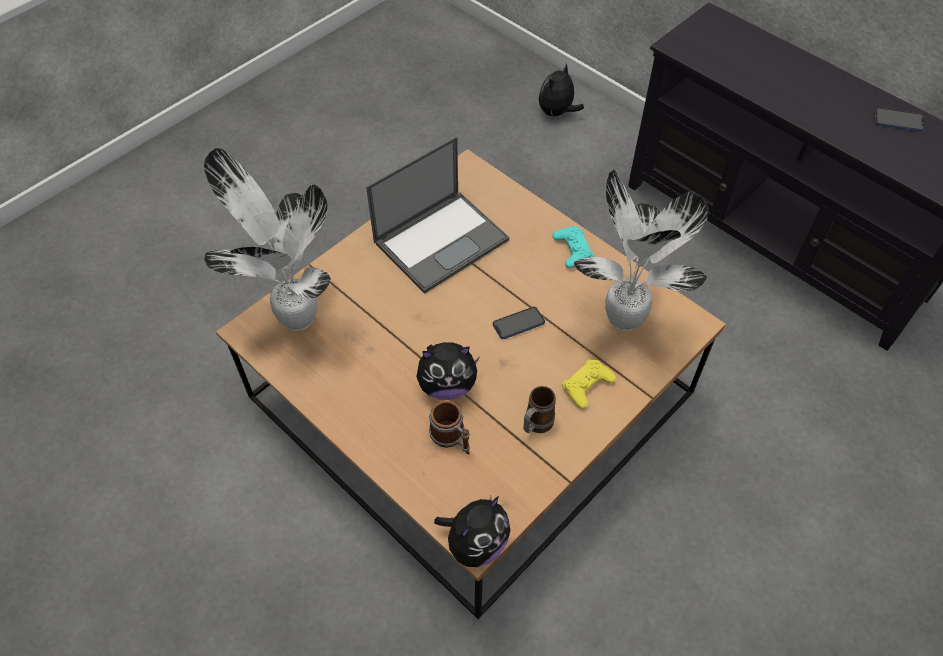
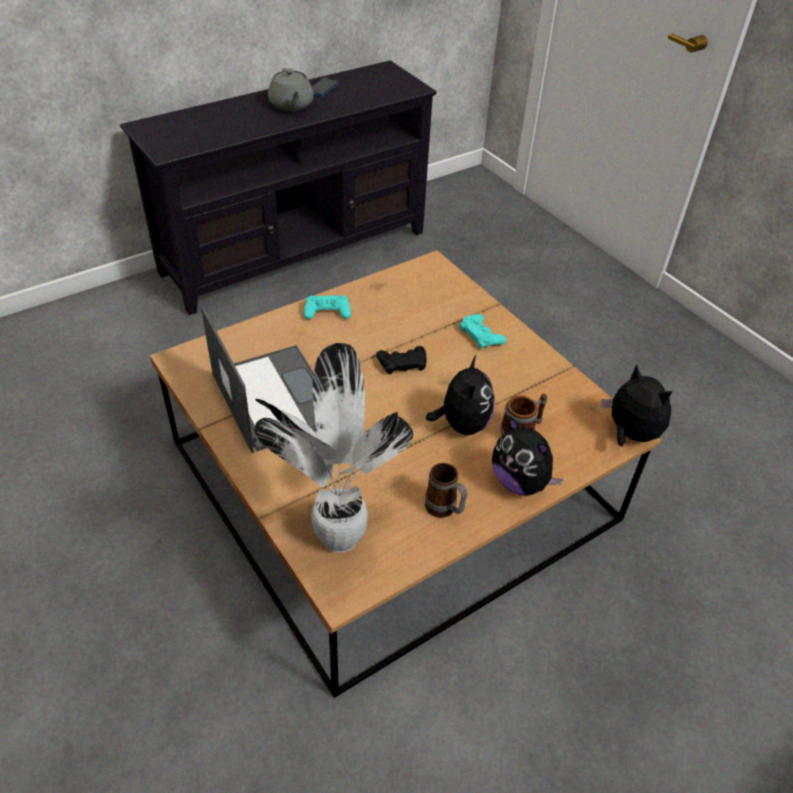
camera: 80 degrees left, 10 degrees down
phone [493,307,545,339] -> black game controller [376,346,427,374]
mug [523,386,556,433] -> mug moved to [425,463,467,518]
plush toy [539,63,584,118] -> plush toy moved to [492,416,563,495]
yellow game controller [562,359,616,409] -> turquoise game controller [459,314,506,349]
potted plant [574,169,709,331] -> none
none -> grey teapot [268,68,314,111]

